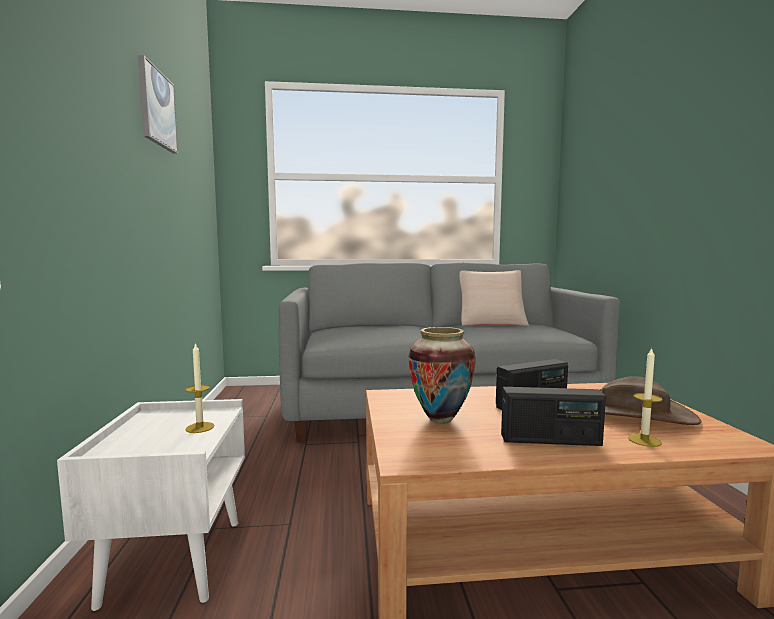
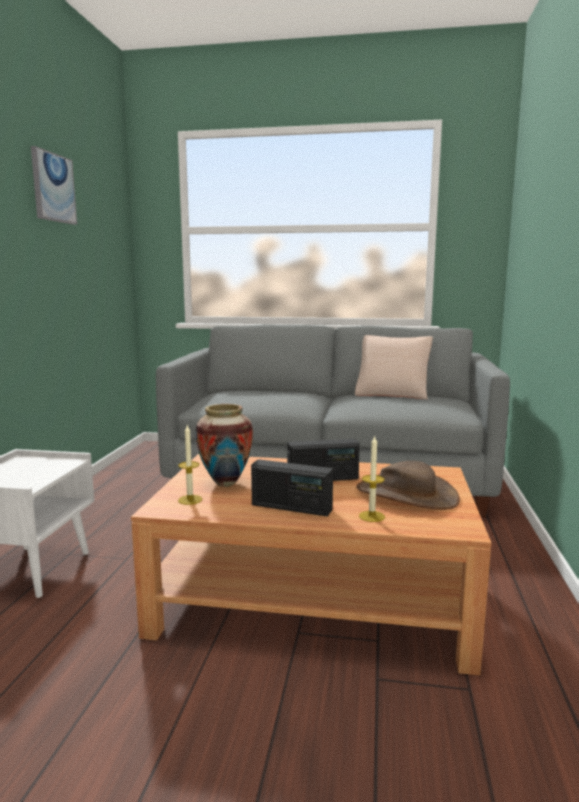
camera: 15 degrees right, 5 degrees up
candle [185,343,215,433] -> candle moved to [178,425,202,505]

